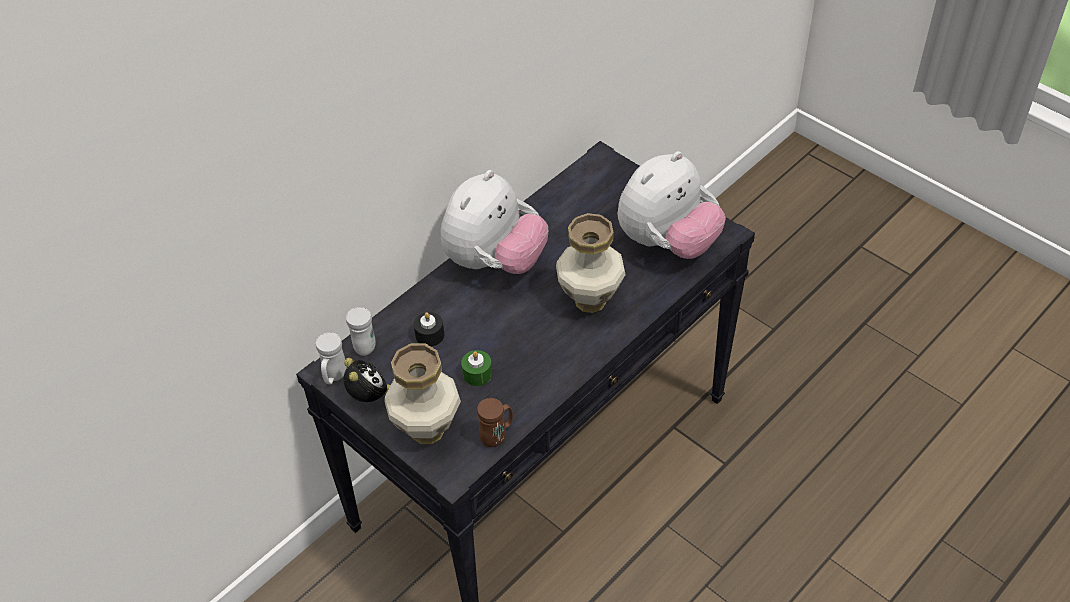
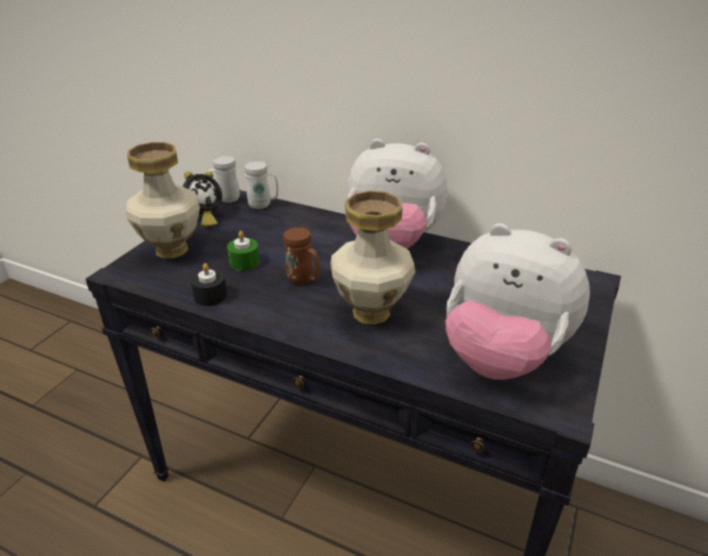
camera: 70 degrees right, 15 degrees down
black candle [414,312,444,347] -> black candle moved to [191,263,227,306]
brown mug [477,398,513,447] -> brown mug moved to [283,227,320,285]

